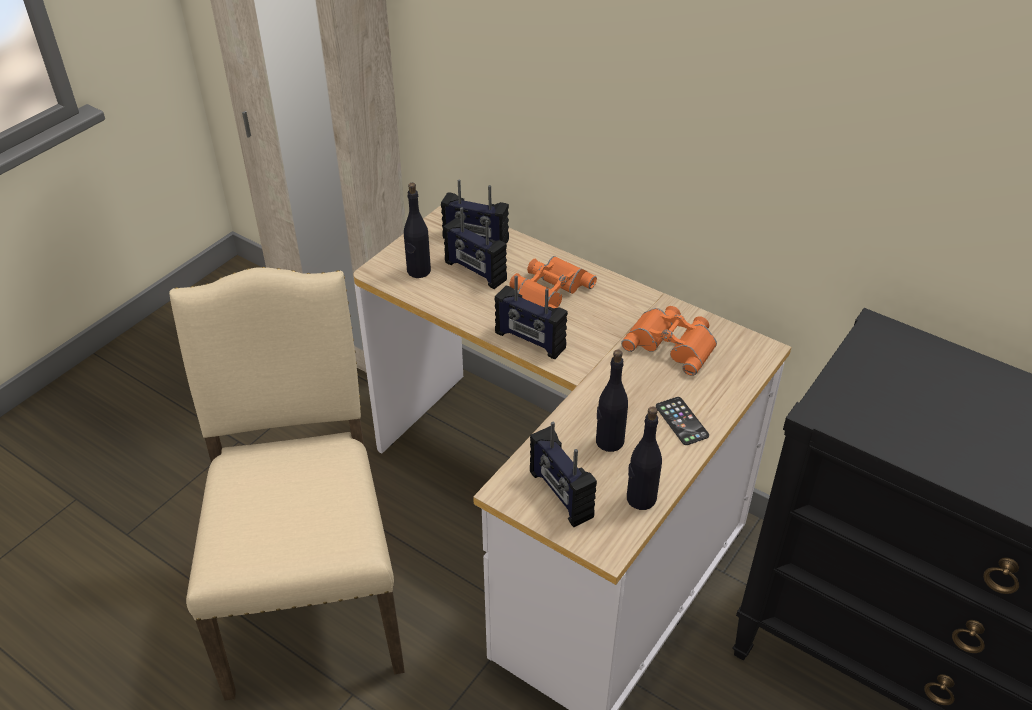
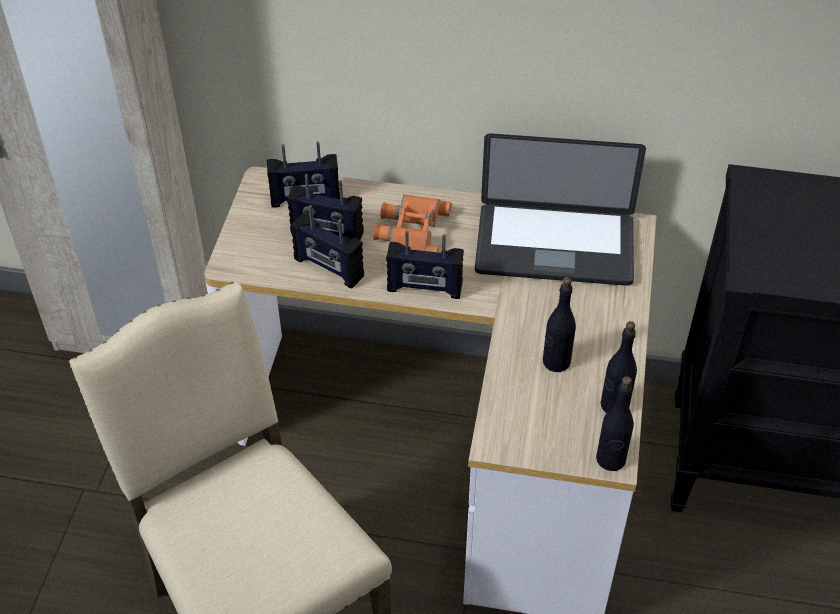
camera: 25 degrees left, 5 degrees up
black bottle [404,183,431,278] -> black bottle moved to [596,376,634,471]
radio [530,422,597,527] -> radio moved to [291,205,364,289]
orange binoculars [621,306,717,376] -> laptop [475,133,646,286]
phone [656,397,709,445] -> none

